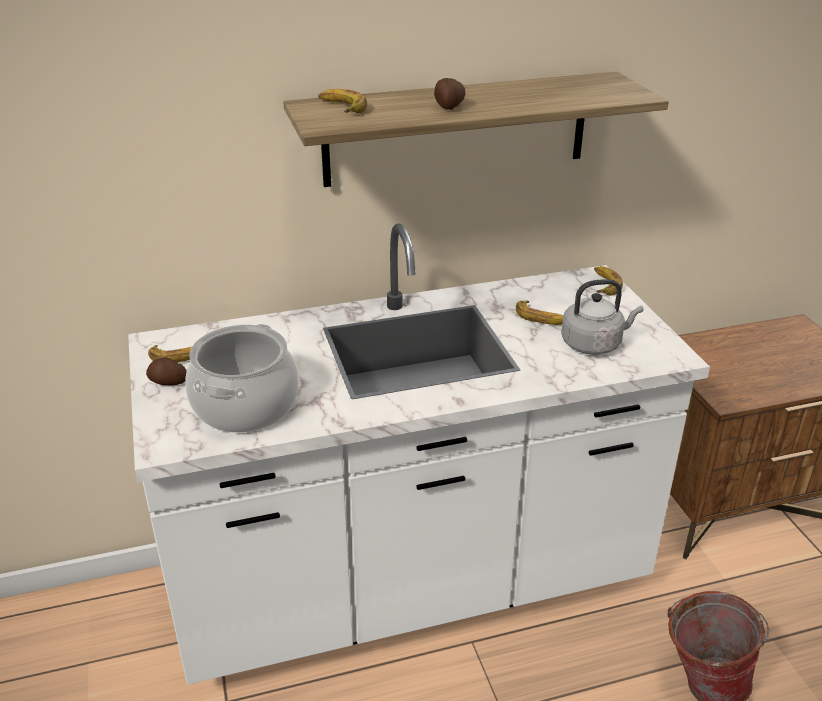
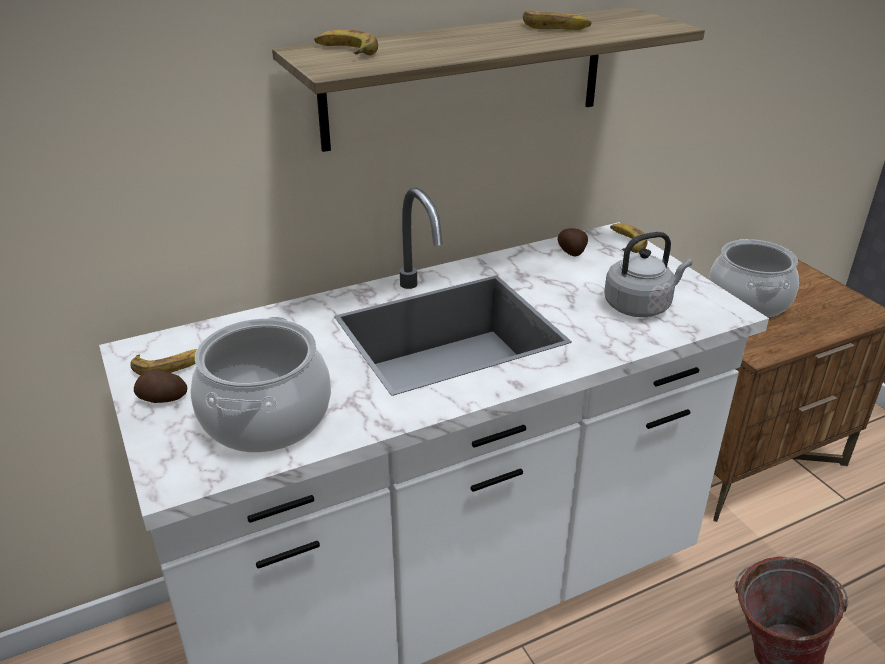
camera: 10 degrees left, 0 degrees up
potato [434,78,466,110] -> potato moved to [558,228,588,256]
banana [516,301,563,325] -> banana moved to [523,11,592,30]
none -> cooking pot [709,239,799,318]

